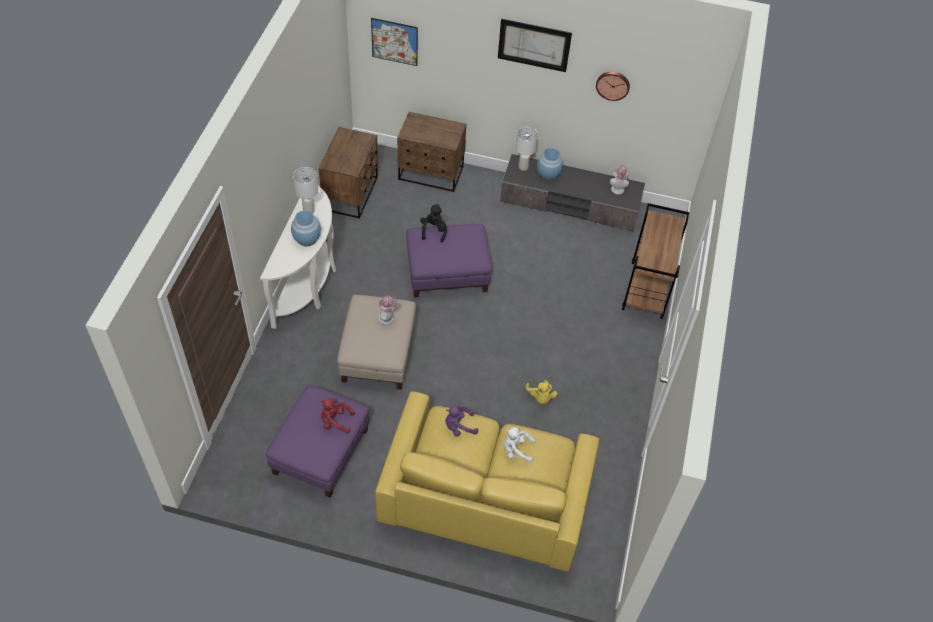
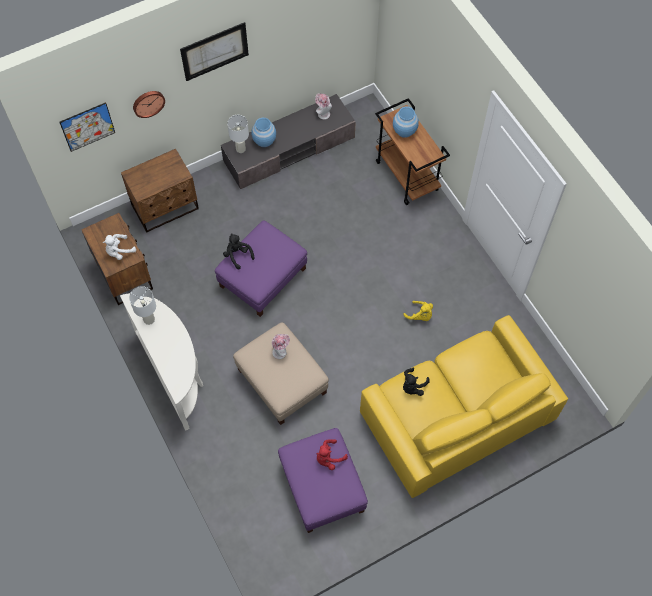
camera: 40 degrees left, 10 degrees up
blue vase [291,210,321,247] -> blue vase moved to [393,106,419,138]
purple plush toy [445,405,478,437] -> black plush toy [403,368,430,396]
white plush toy [503,427,536,463] -> white plush toy moved to [103,234,136,260]
wall clock [596,72,630,101] -> wall clock moved to [133,91,165,118]

